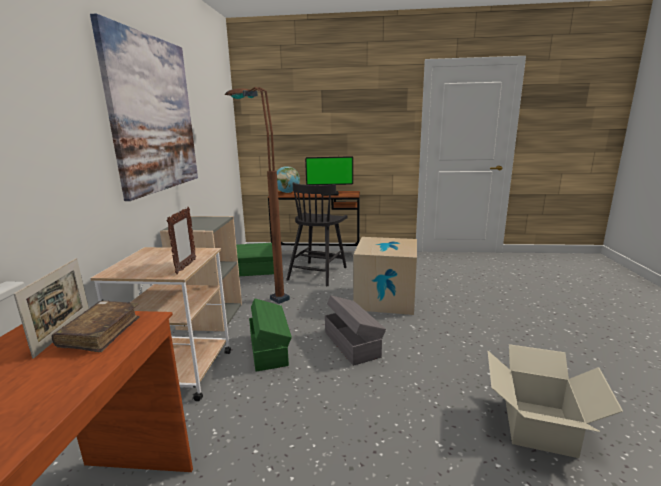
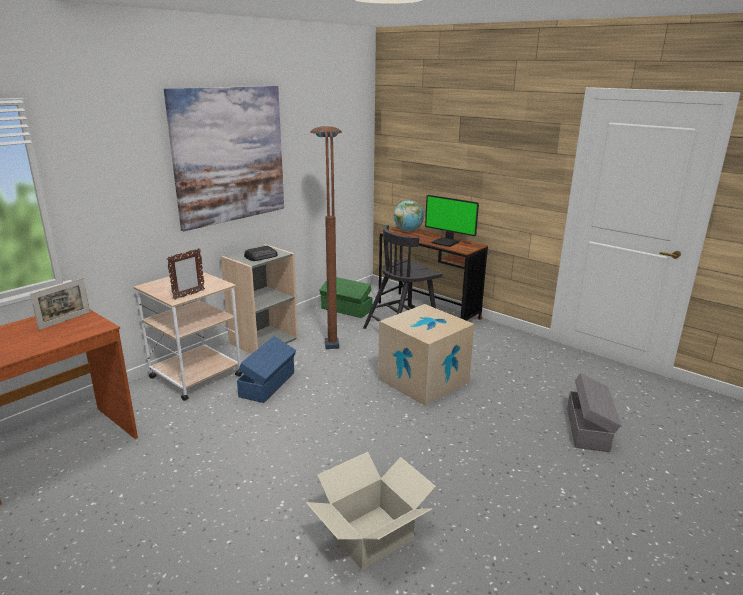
camera: 35 degrees right, 5 degrees up
brown book [52,301,140,352] -> none
green storage box [249,298,292,372] -> blue storage box [237,336,297,403]
grey storage box [325,295,386,366] -> grey storage box moved to [567,373,621,452]
none -> radio [244,246,278,261]

